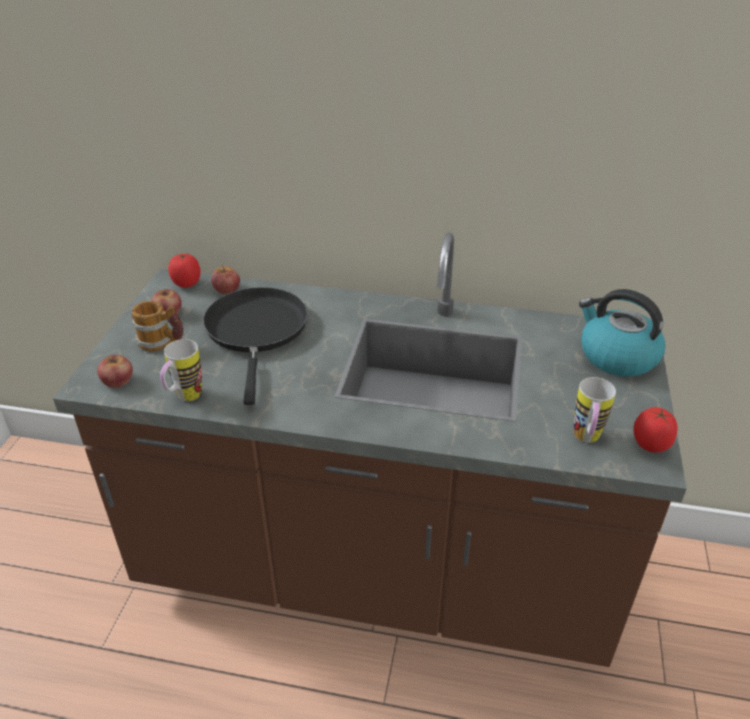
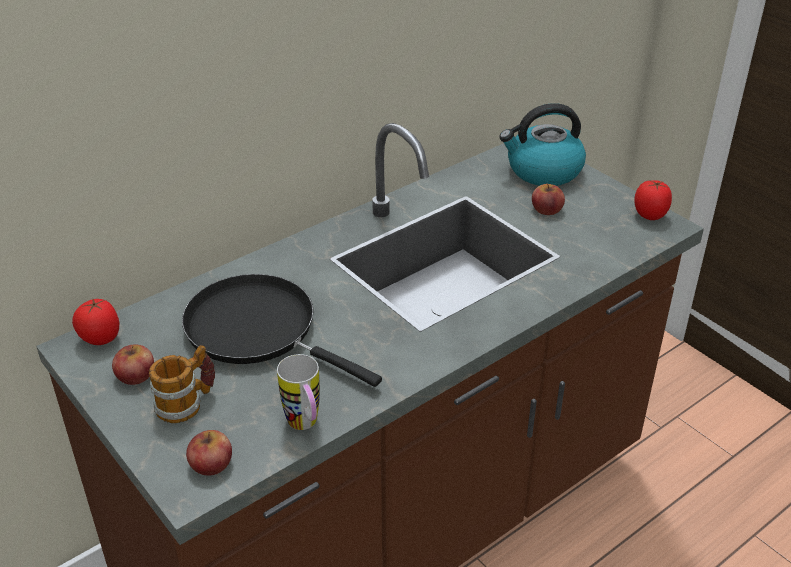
camera: 50 degrees left, 0 degrees up
apple [211,265,240,294] -> apple moved to [532,184,565,215]
mug [574,377,616,443] -> none

